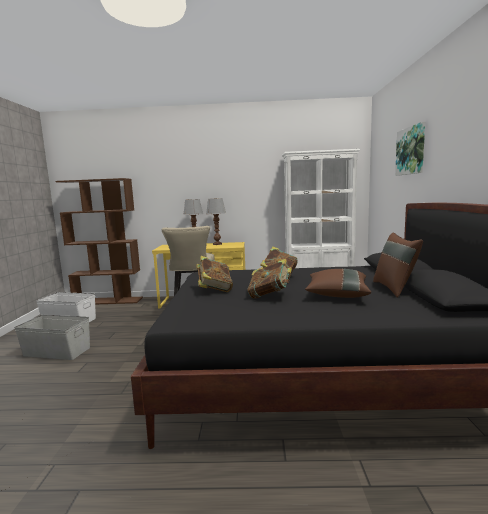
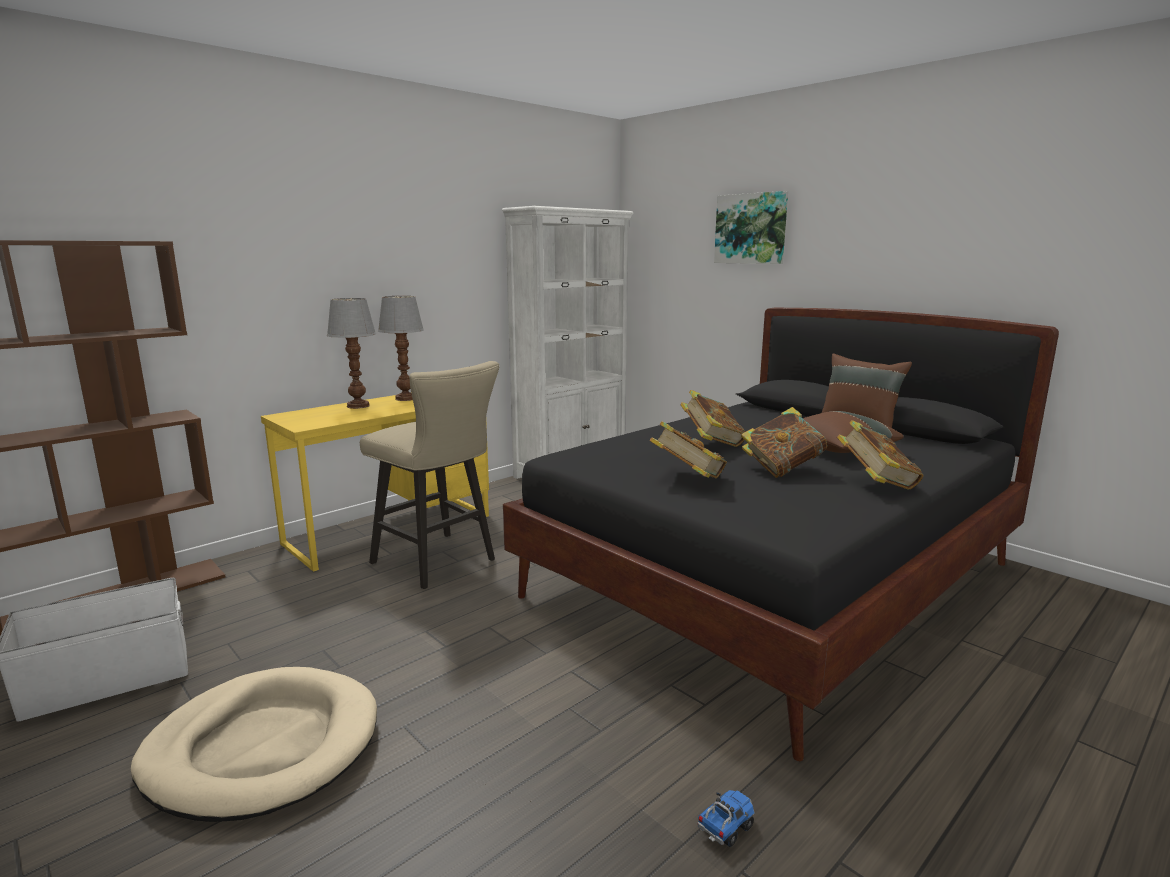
camera: 45 degrees left, 5 degrees up
grey storage box [14,315,90,360] -> beige dog bed [131,667,377,822]
none -> toy truck [697,790,754,847]
none -> book [837,420,924,490]

